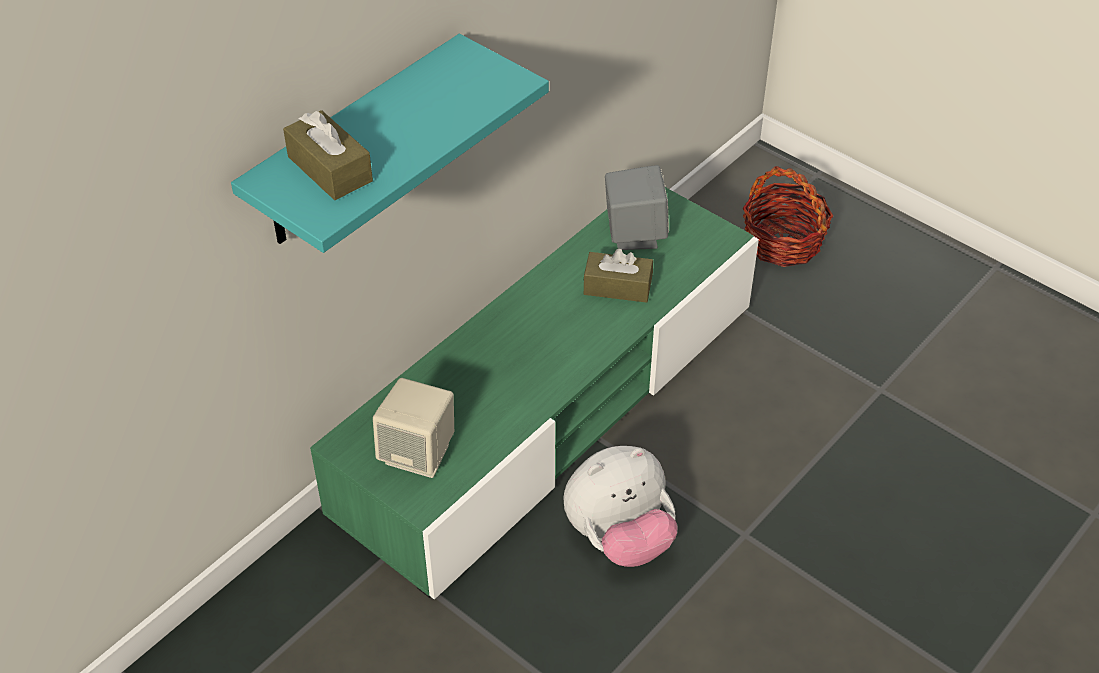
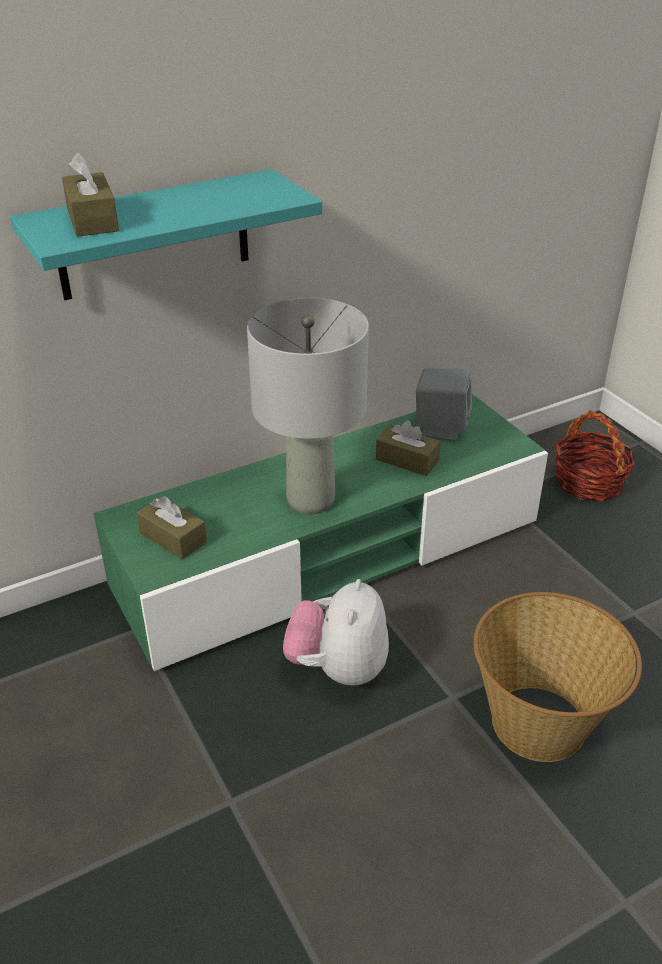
camera: 20 degrees right, 10 degrees down
beige speaker [373,378,454,478] -> brown tissue box [137,496,207,560]
plush toy [564,446,677,567] -> plush toy turned 105 degrees clockwise [283,579,389,686]
none -> grey table lamp [247,298,369,514]
none -> basket [473,592,642,762]

